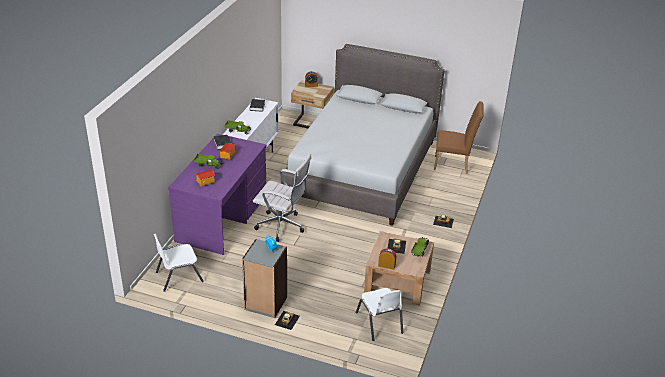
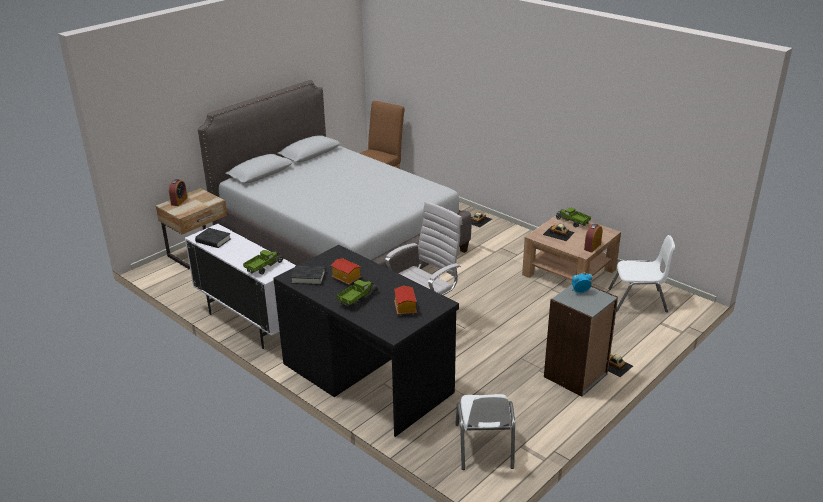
camera: 65 degrees left, 5 degrees down
purple desk [168,134,266,255] -> black desk [273,245,459,437]

